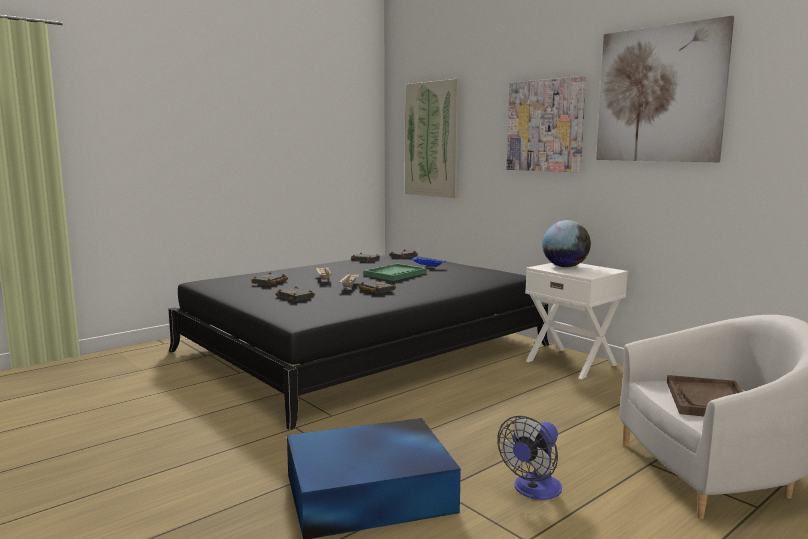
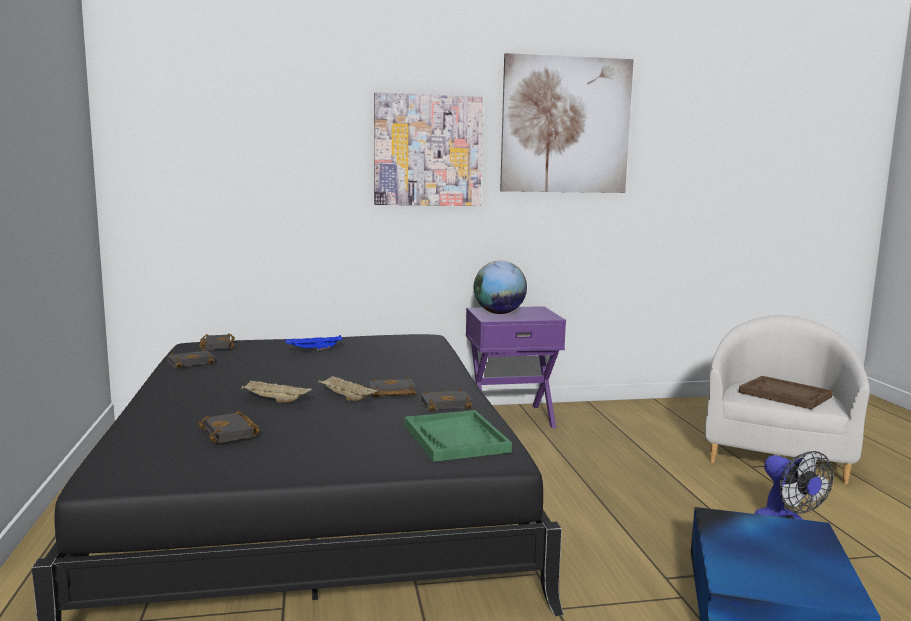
camera: 60 degrees left, 0 degrees up
black book [275,286,315,302] -> black book moved to [420,389,473,411]
green tray [363,263,427,281] -> green tray moved to [405,410,512,462]
picture [405,79,461,198] -> none
white nightstand [525,263,628,379] -> purple nightstand [466,306,566,428]

